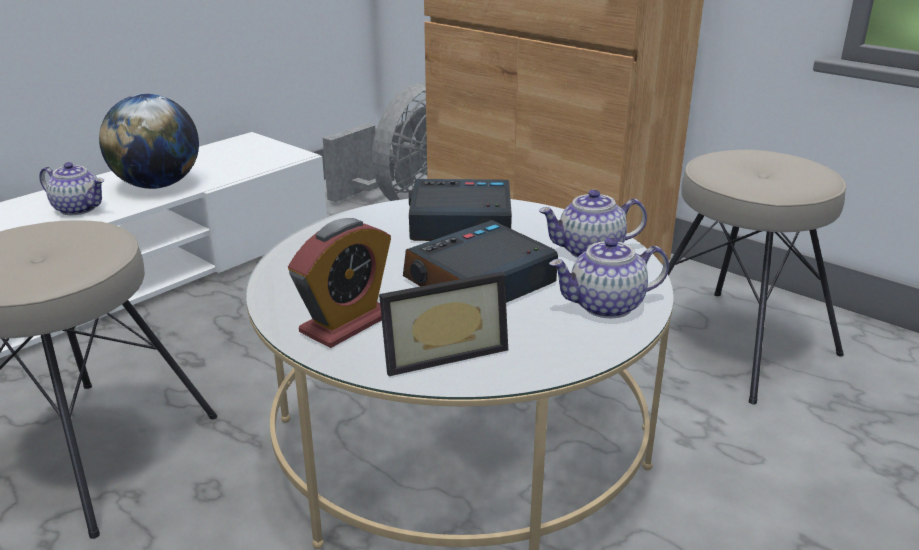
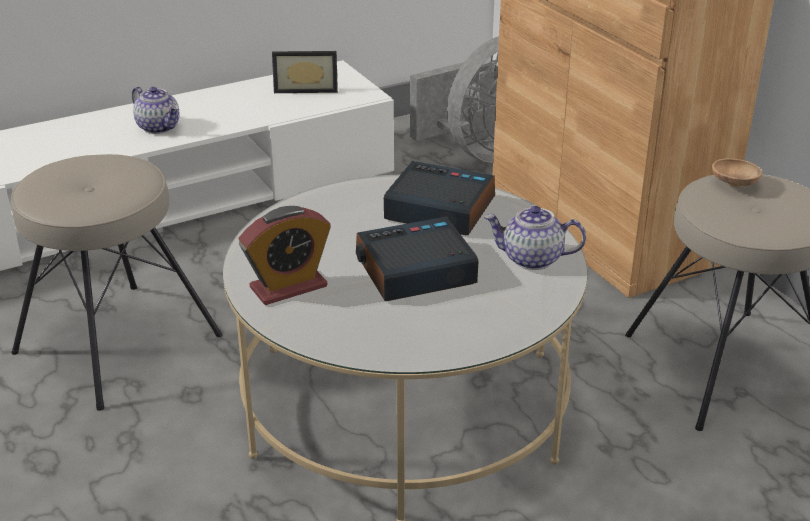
camera: 20 degrees right, 5 degrees up
globe [99,94,199,189] -> none
picture frame [379,272,508,376] -> picture frame moved to [272,51,338,93]
teapot [549,238,669,318] -> none
none -> brown bowl [712,158,762,187]

